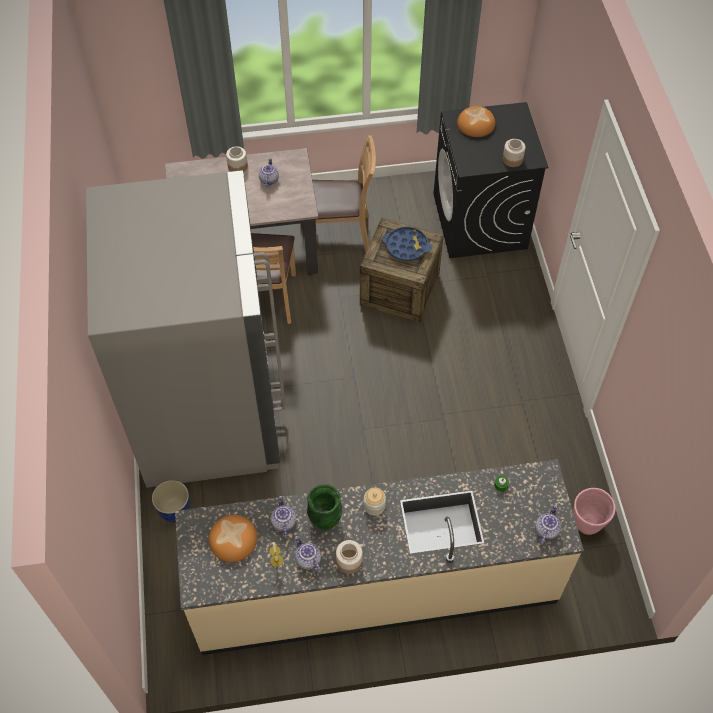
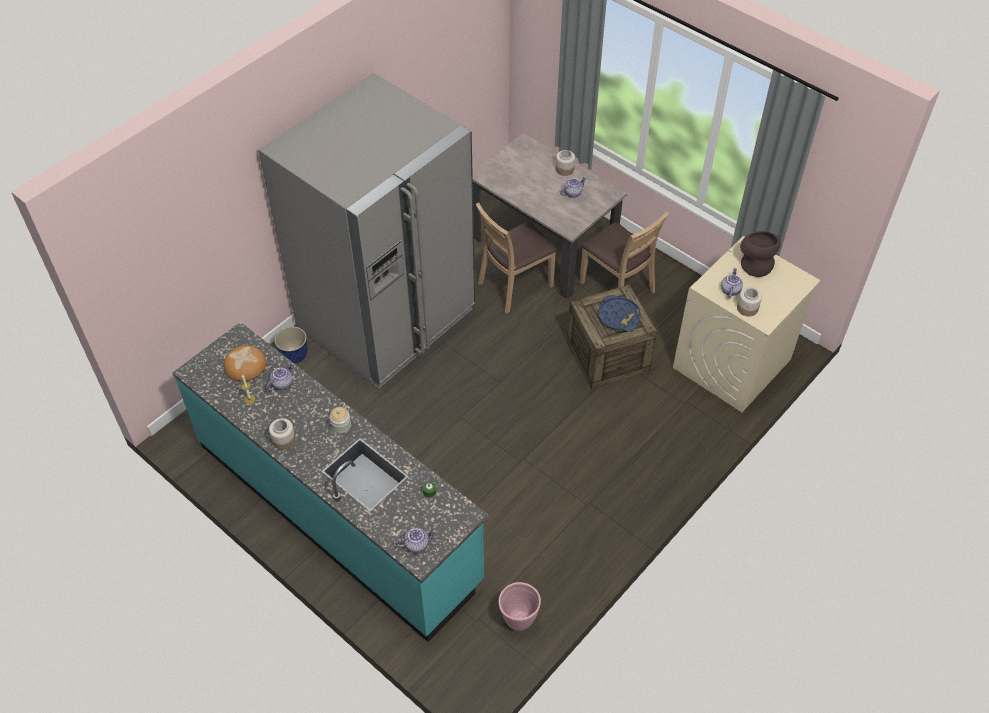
camera: 50 degrees right, 5 degrees down
beige counter [175,459,584,655] -> turquoise counter [173,322,489,642]
teapot [295,536,321,573] -> teapot moved to [721,268,743,298]
green vase [307,484,342,530] -> none
black washing machine [434,102,549,258] -> beige washing machine [673,236,821,412]
bread [457,106,495,137] -> brown vase [740,231,781,277]

